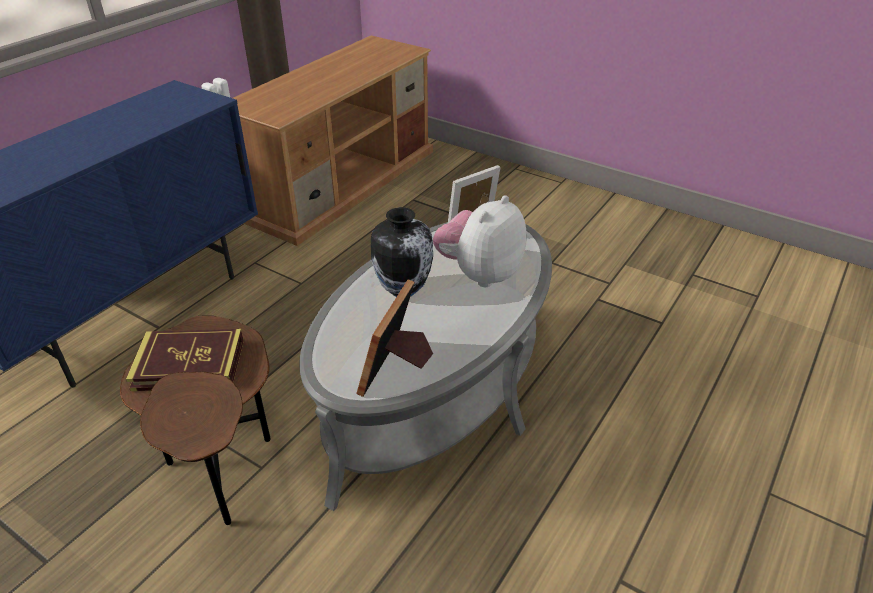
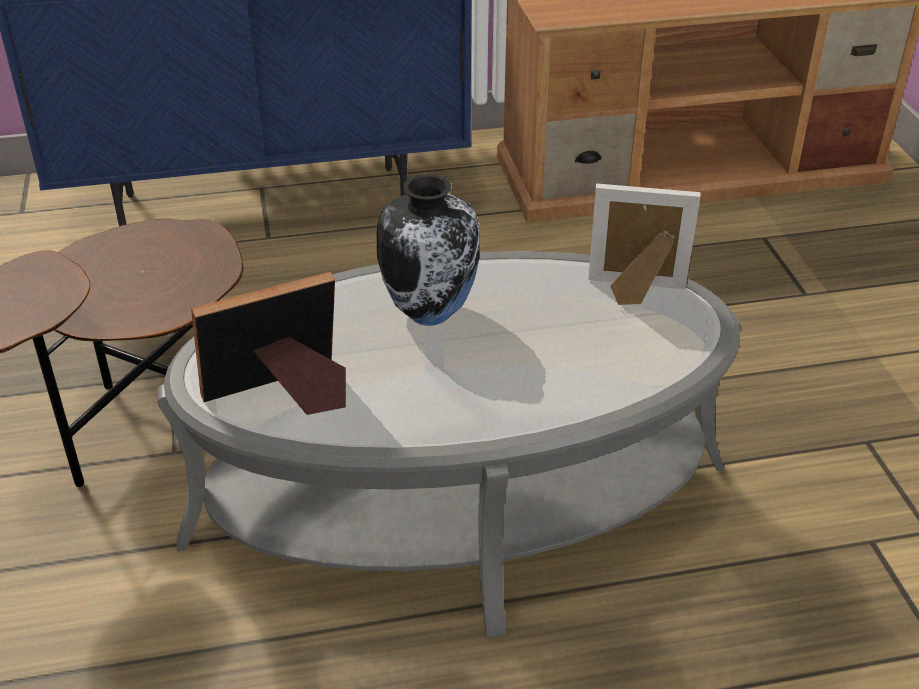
camera: 45 degrees right, 0 degrees up
book [126,329,244,391] -> none
plush toy [433,195,526,287] -> none

